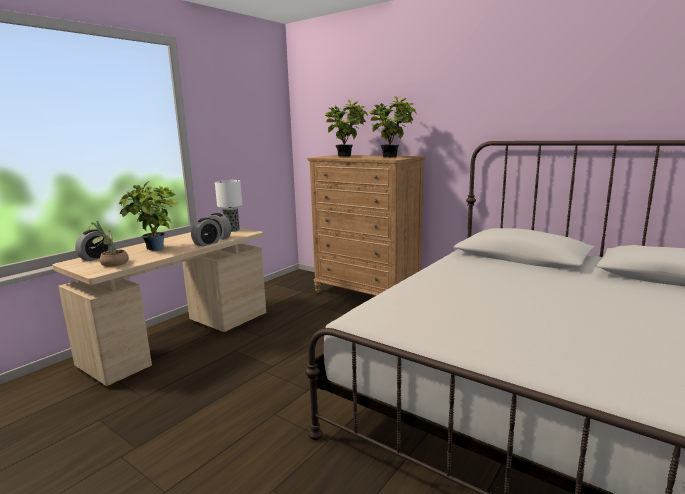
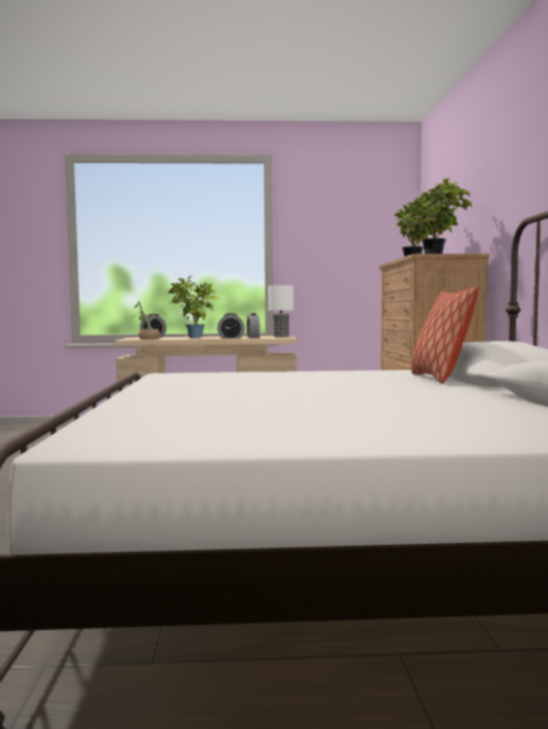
camera: 50 degrees right, 10 degrees down
none -> pillow [412,287,479,383]

